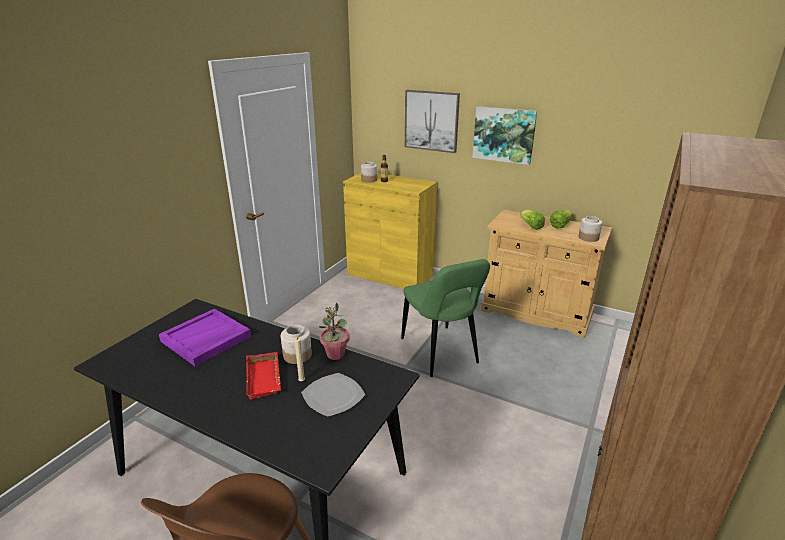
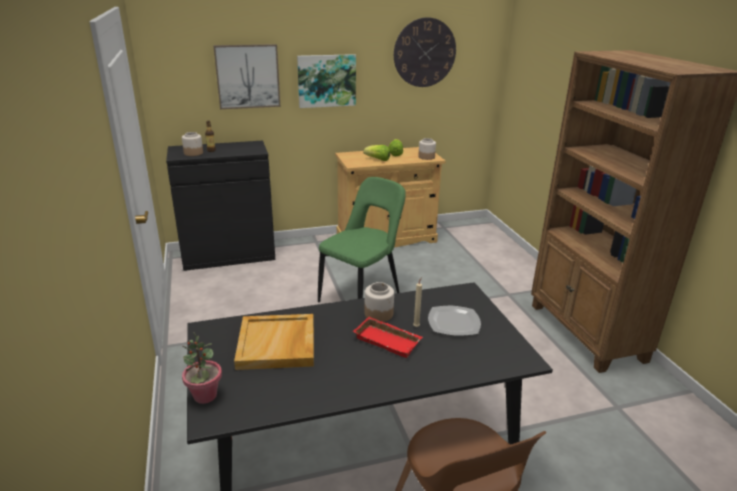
camera: 45 degrees left, 0 degrees up
purple tray [159,309,251,366] -> beige tray [234,314,314,370]
potted plant [319,302,350,360] -> potted plant moved to [182,333,222,404]
yellow cabinet [343,173,437,289] -> black cabinet [166,141,275,271]
green chair [401,259,490,377] -> green chair turned 75 degrees counterclockwise [318,177,406,302]
none -> wall clock [394,17,456,87]

